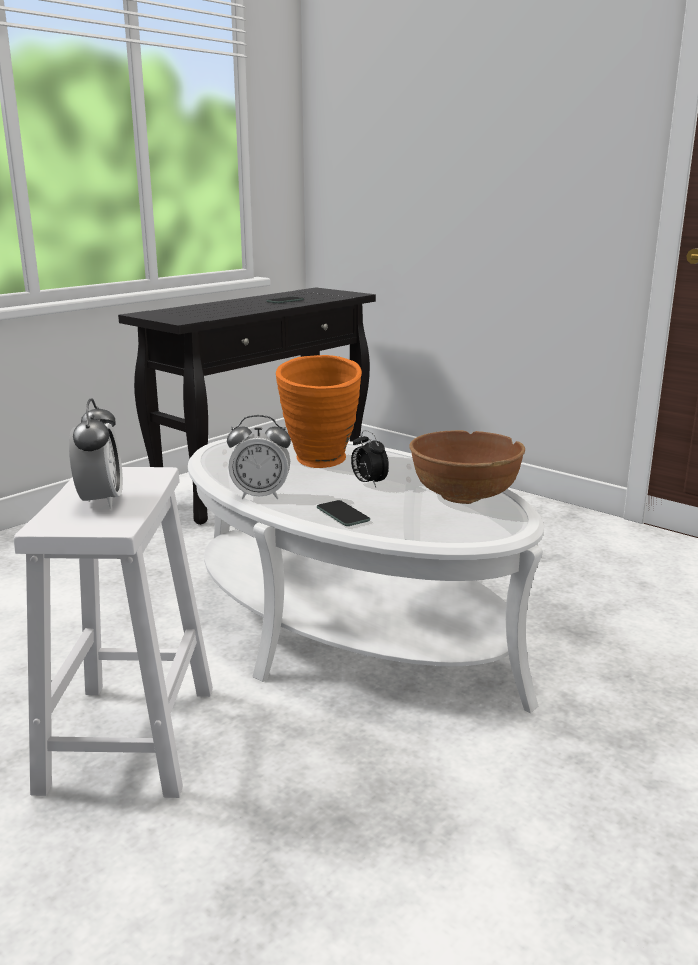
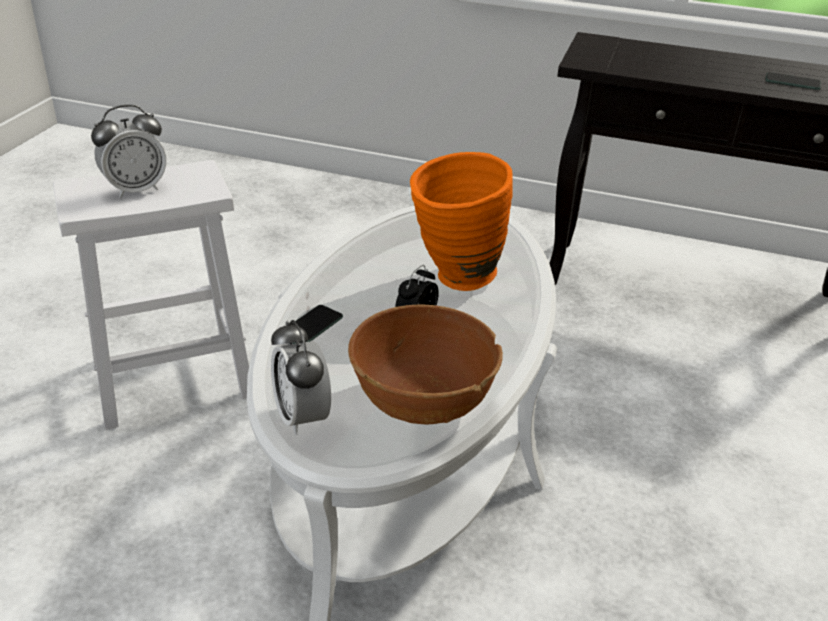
camera: 65 degrees right, 15 degrees up
alarm clock [227,415,291,499] -> alarm clock moved to [271,320,331,435]

